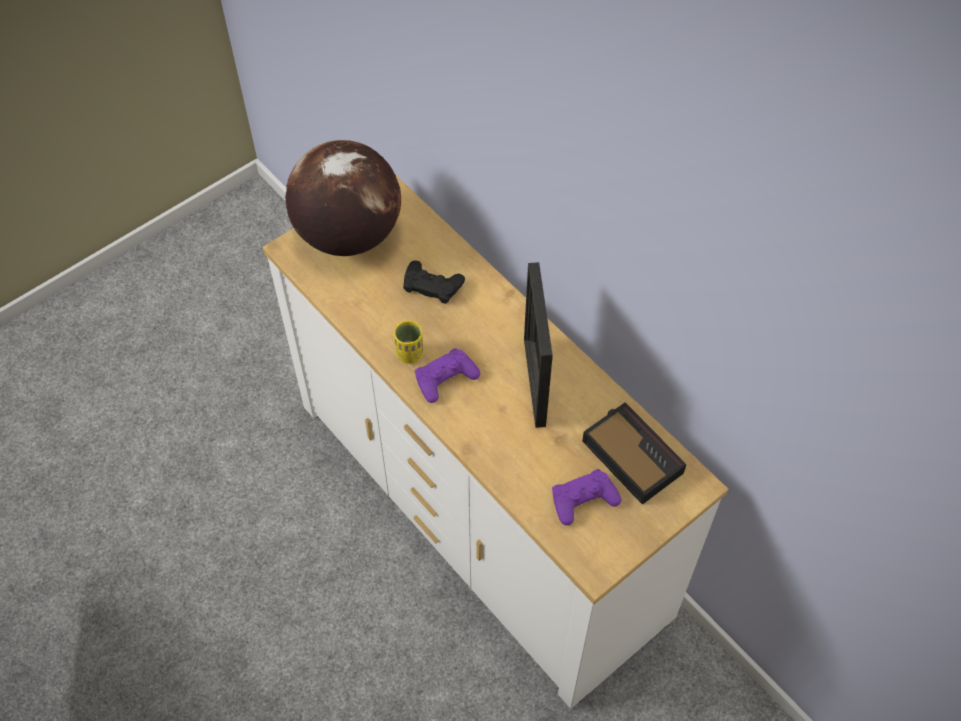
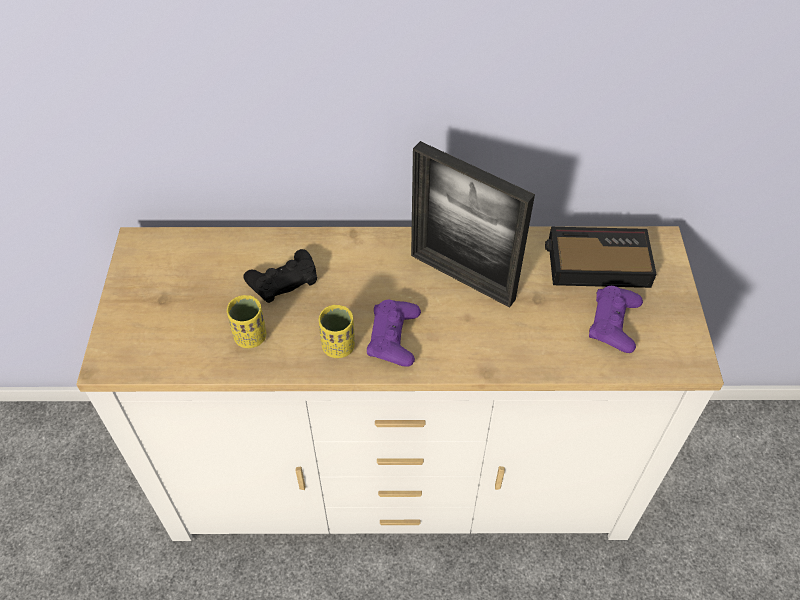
camera: 50 degrees left, 5 degrees down
globe [285,140,401,256] -> none
none -> yellow cup [226,295,266,348]

